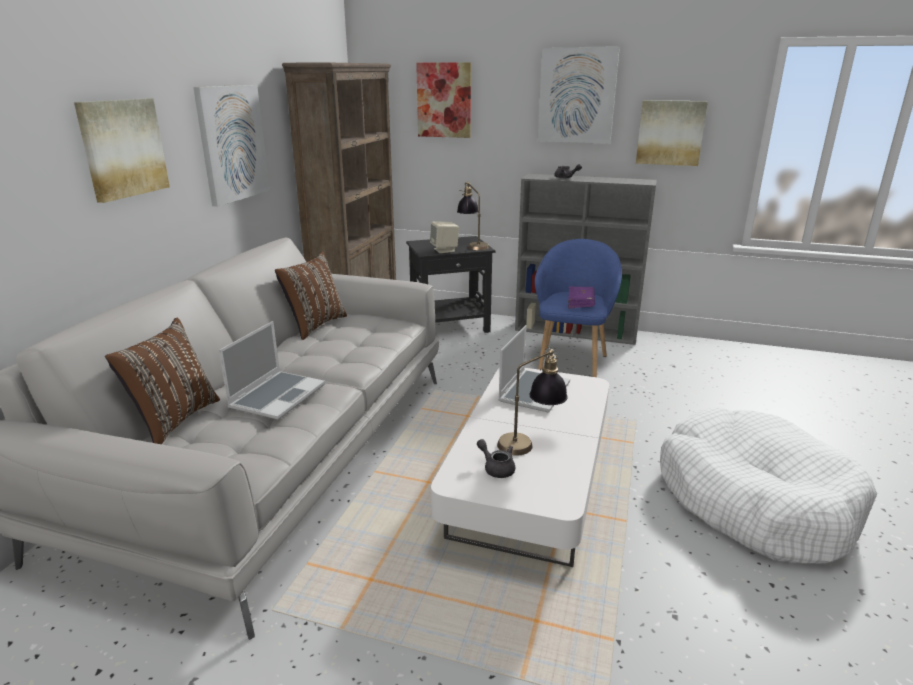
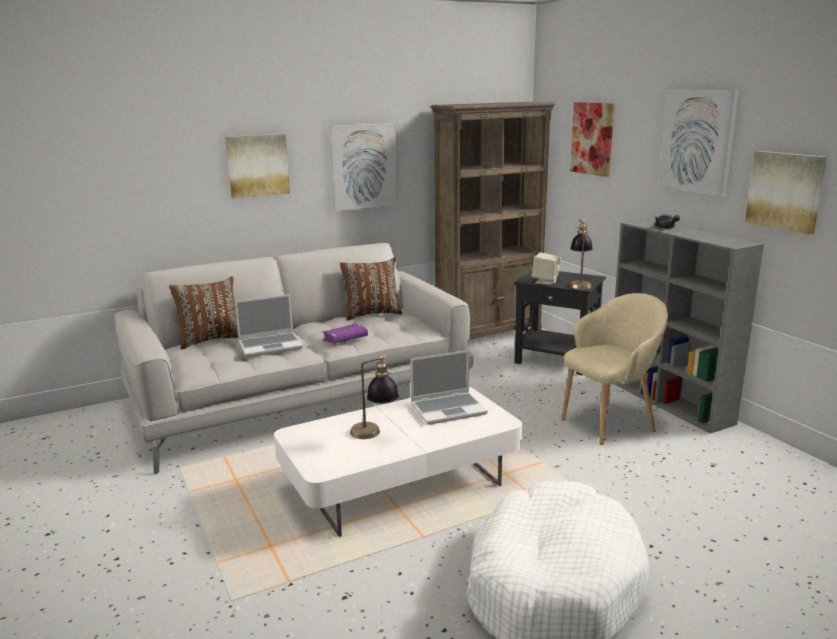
camera: 45 degrees right, 5 degrees down
grey teapot [477,439,515,478] -> none
blue armchair [535,239,622,377] -> beige armchair [561,293,668,445]
purple book [568,286,595,309] -> purple book moved to [322,323,368,344]

